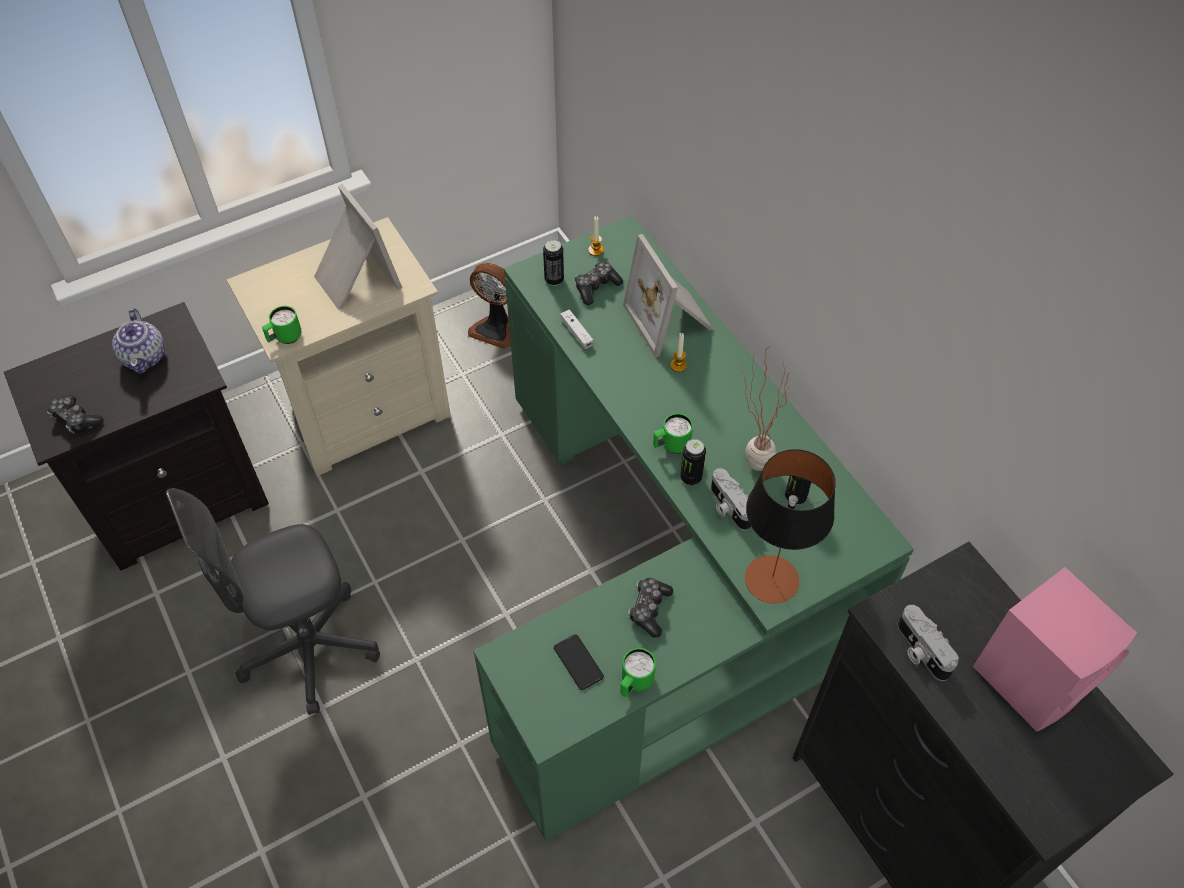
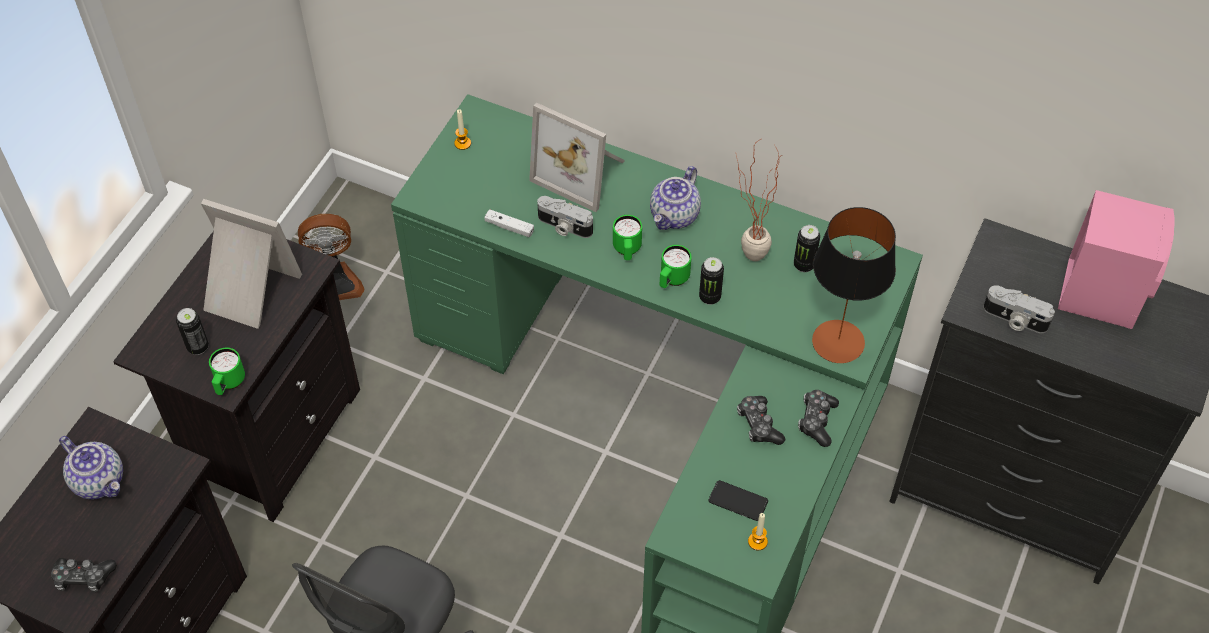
camera: 35 degrees left, 0 degrees up
beige nightstand [226,217,451,476] -> black nightstand [113,231,360,522]
can [543,240,564,286] -> can moved to [176,308,209,355]
game controller [575,262,623,305] -> game controller moved to [798,390,839,447]
green mug [620,648,656,697] -> green mug moved to [613,215,642,260]
candle [670,333,687,372] -> candle moved to [748,513,768,550]
camera [711,468,751,530] -> camera moved to [537,196,593,238]
none -> teapot [650,166,701,230]

